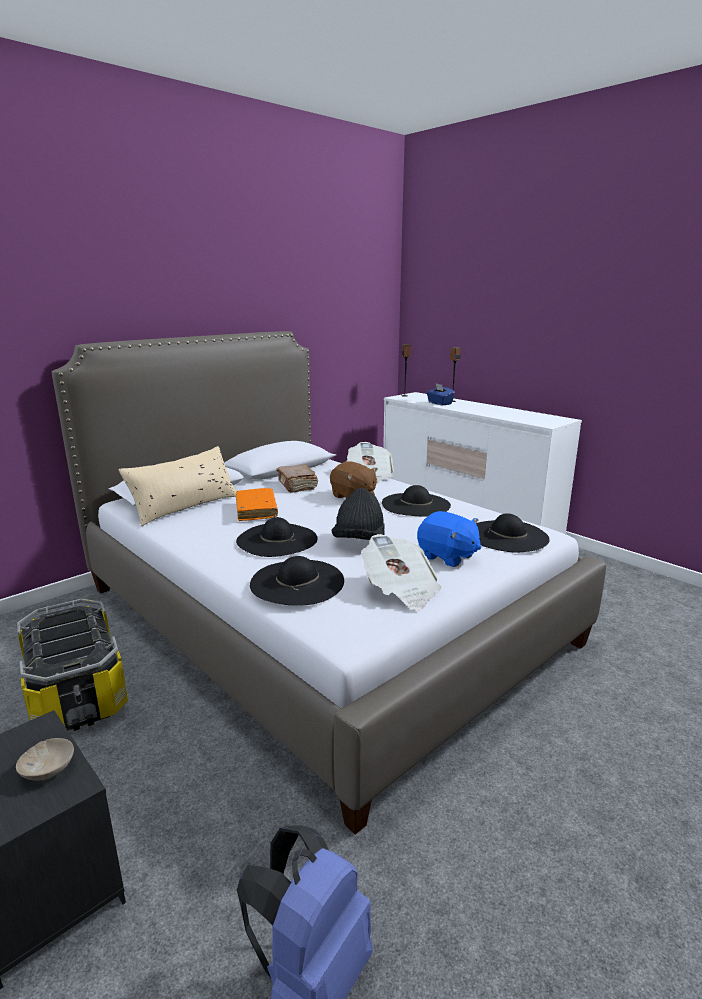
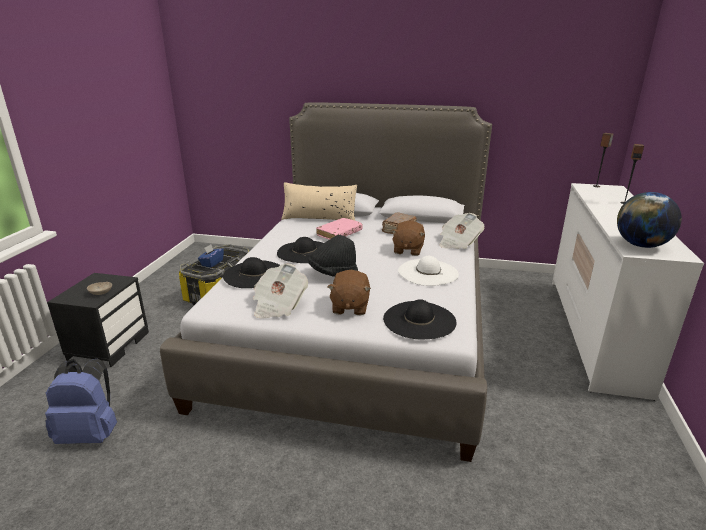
camera: 55 degrees right, 5 degrees up
orange book [236,488,278,521] -> pink book [316,218,363,240]
black hat [382,485,451,517] -> white hat [398,256,459,286]
blue plush toy [417,511,481,567] -> brown plush toy [327,270,371,315]
blue tissue box [427,383,455,406] -> blue tissue box moved to [198,245,224,268]
none -> globe [617,192,682,248]

